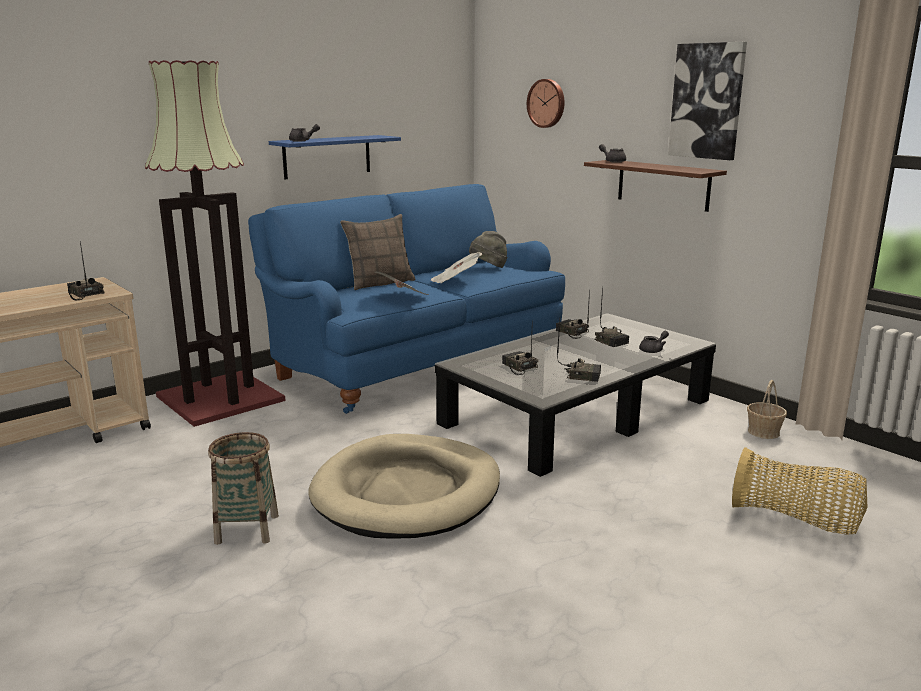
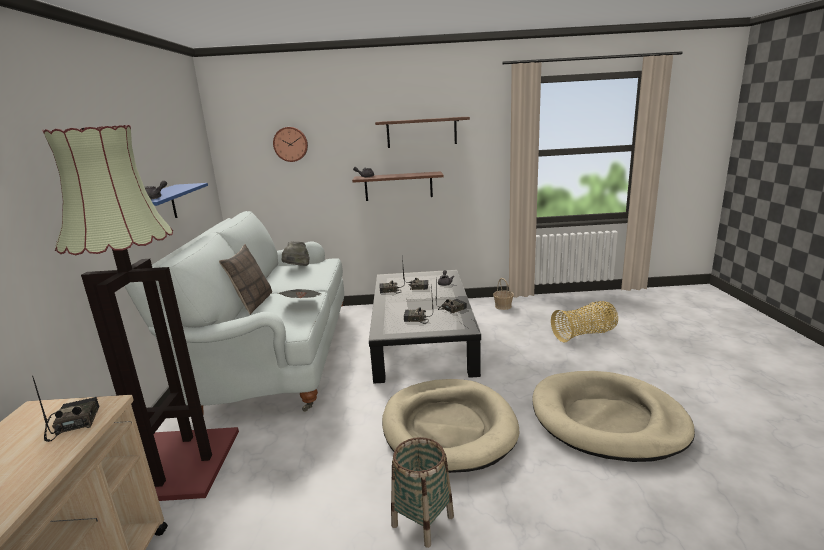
camera: 50 degrees left, 0 degrees up
radio [67,241,105,300] -> radio turned 75 degrees clockwise [32,376,99,442]
blue sofa [248,184,565,414] -> white sofa [125,211,344,414]
newspaper [431,252,482,283] -> none
picture [668,42,747,160] -> brown shelf [375,117,470,148]
none -> beige dog bed [532,371,695,462]

